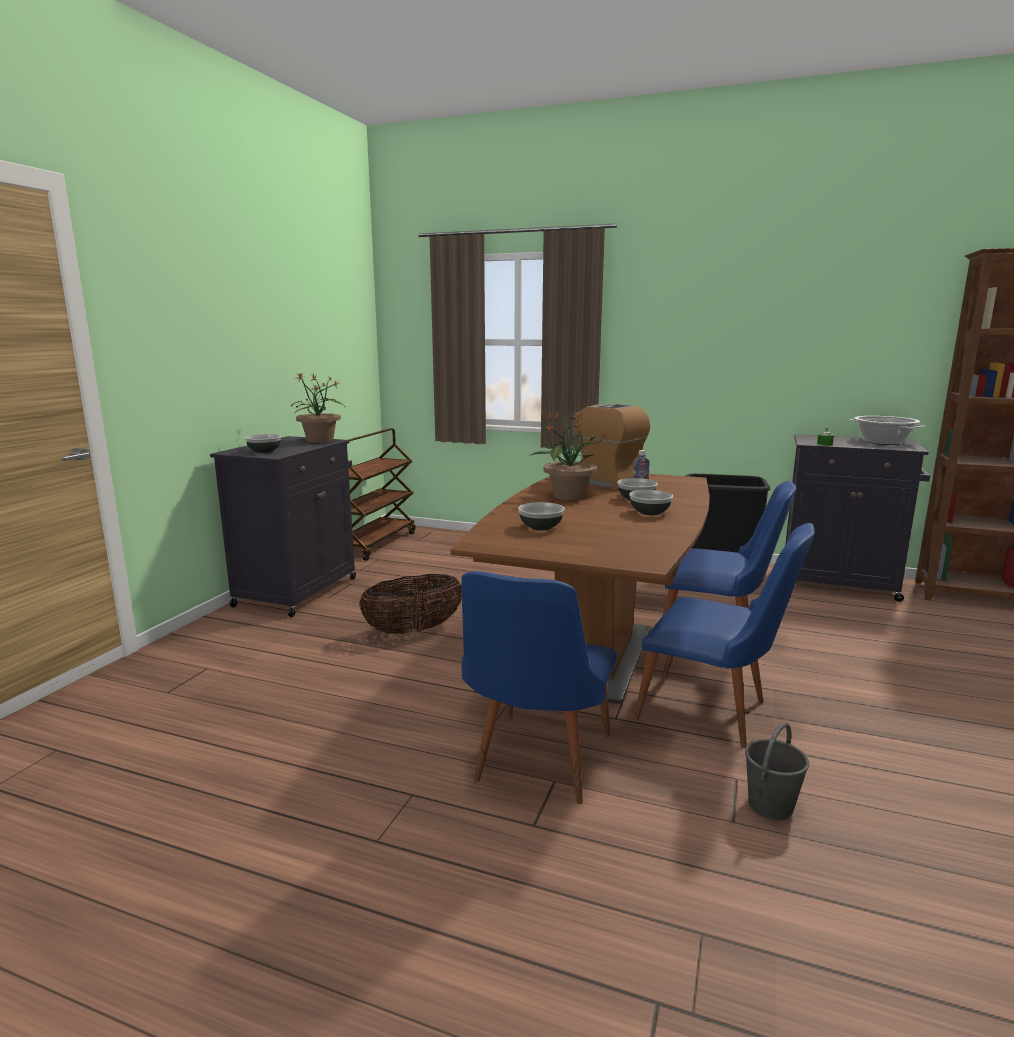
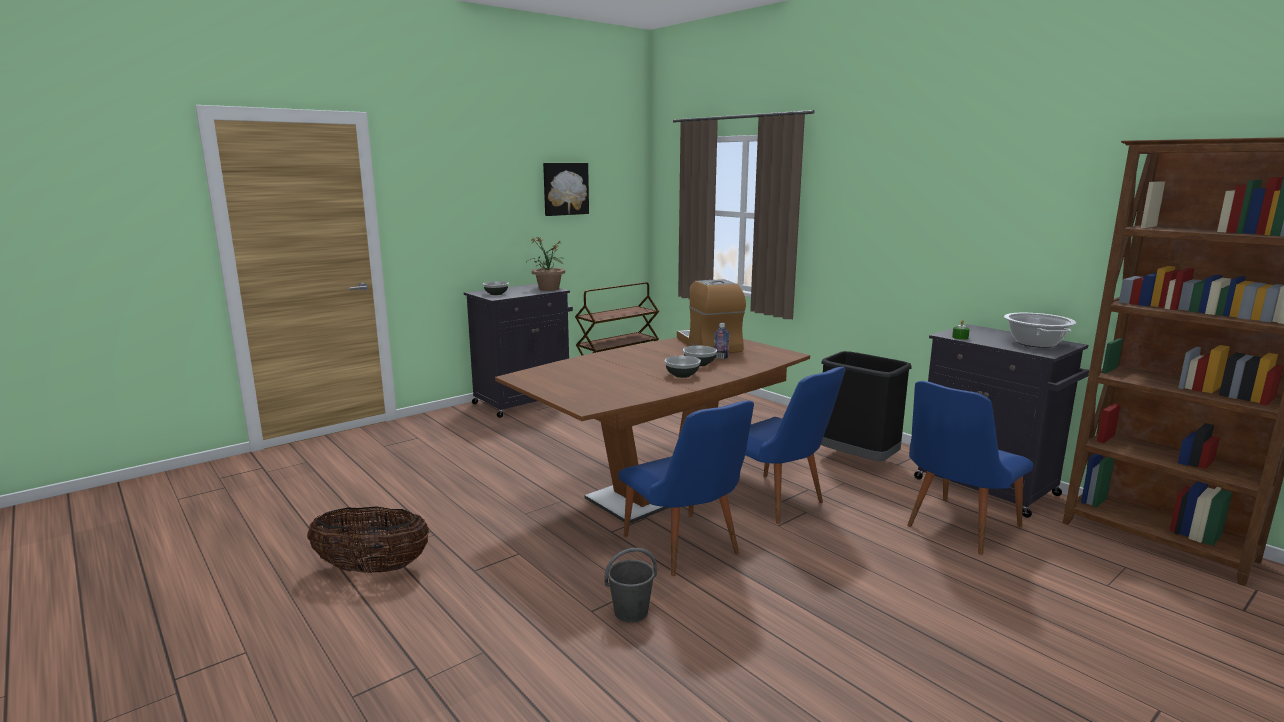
camera: 30 degrees right, 0 degrees up
basket [359,574,462,634] -> basket moved to [307,507,429,573]
blue chair [461,571,617,804] -> blue chair moved to [907,381,1033,555]
bowl [518,502,565,531] -> none
potted plant [531,412,608,500] -> none
none -> picture [543,163,589,216]

